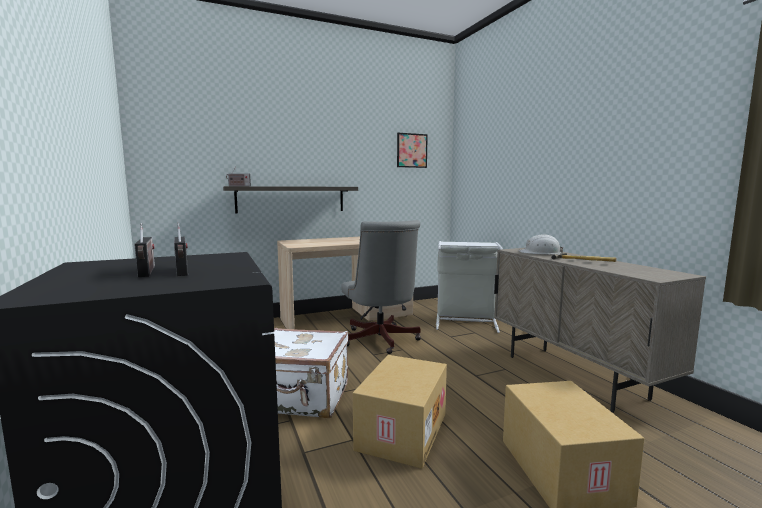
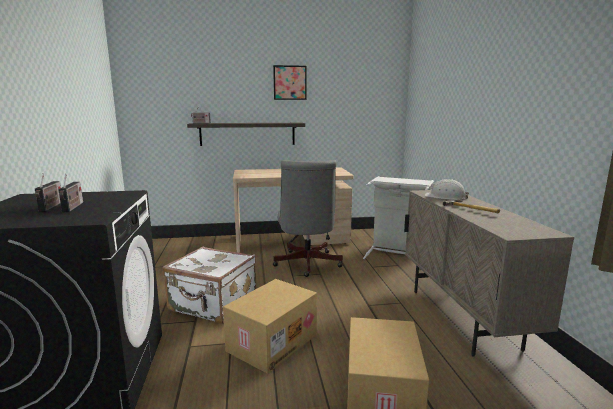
camera: 15 degrees right, 5 degrees up
picture [397,133,428,168] -> picture moved to [273,65,306,100]

